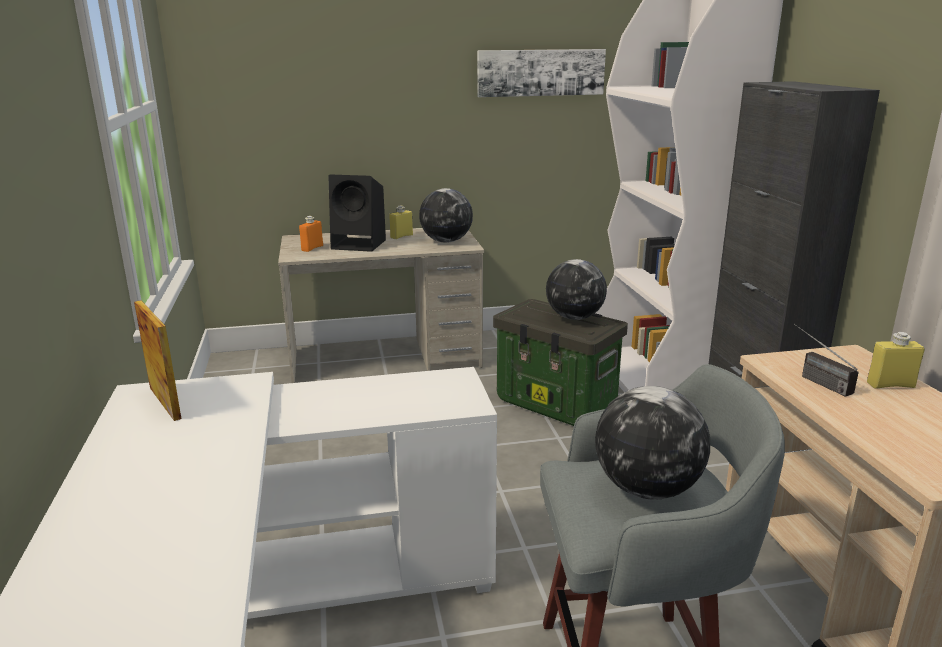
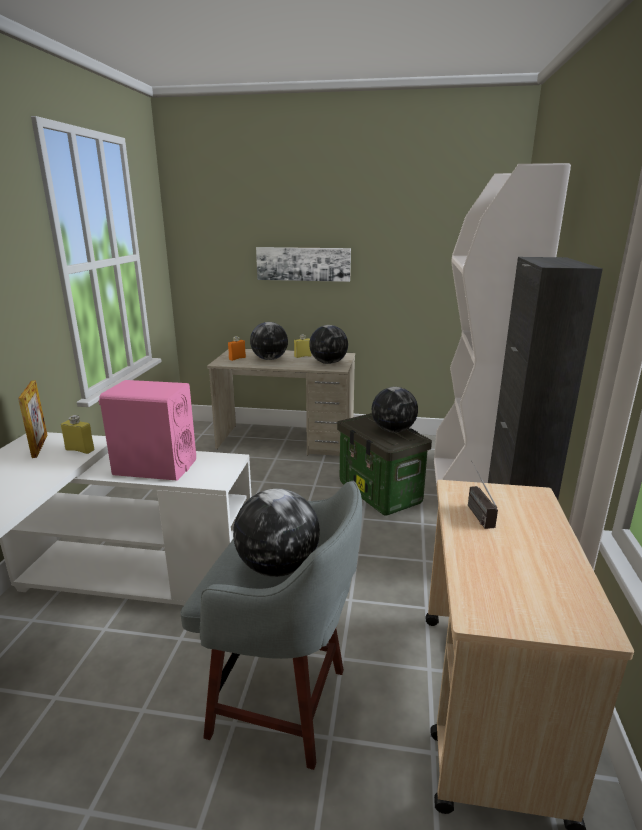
camera: 20 degrees right, 0 degrees up
black speaker [328,174,386,252] -> globe [250,322,288,360]
picture [477,49,606,97] -> picture moved to [256,247,351,282]
yellow bottle [867,332,925,389] -> yellow bottle moved to [61,415,94,454]
none -> pink speaker [99,380,196,481]

